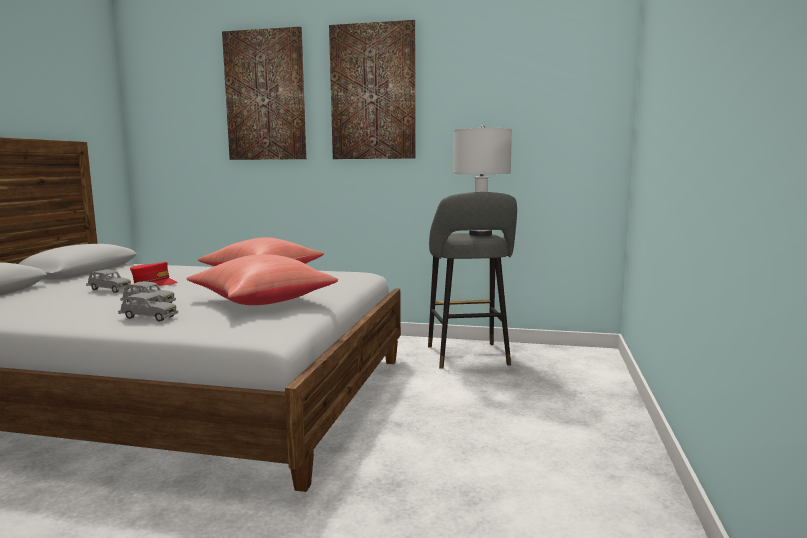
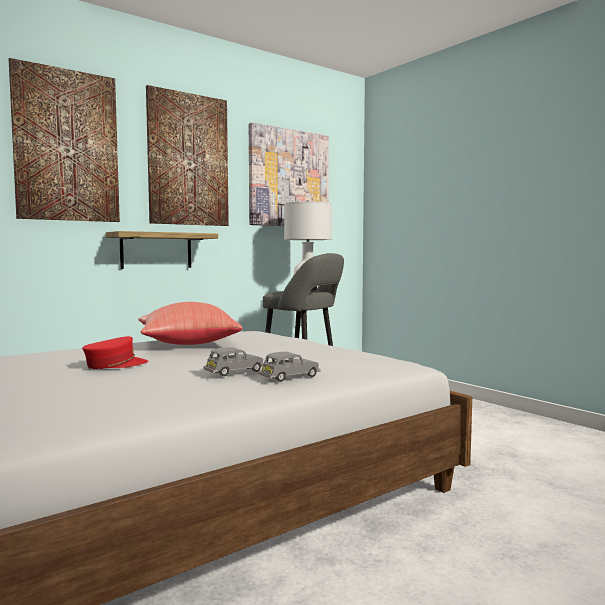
camera: 50 degrees left, 5 degrees down
grey toy car [86,270,131,293] -> none
red pillow [186,254,338,305] -> none
none -> shelf [106,231,218,269]
none -> picture [249,123,329,226]

